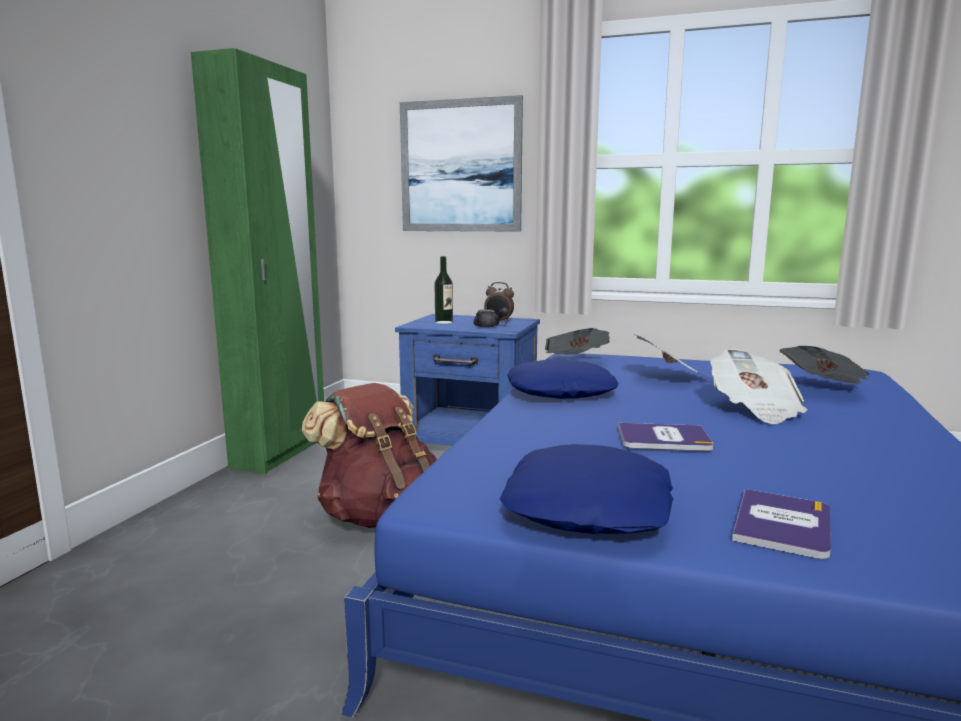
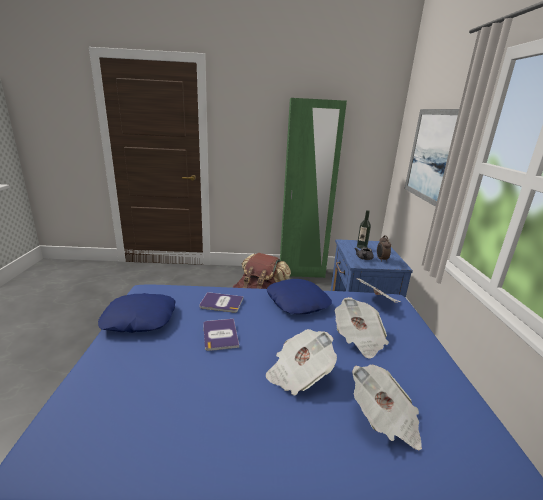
camera: 70 degrees right, 10 degrees up
book [732,489,831,559] -> book moved to [199,292,243,313]

